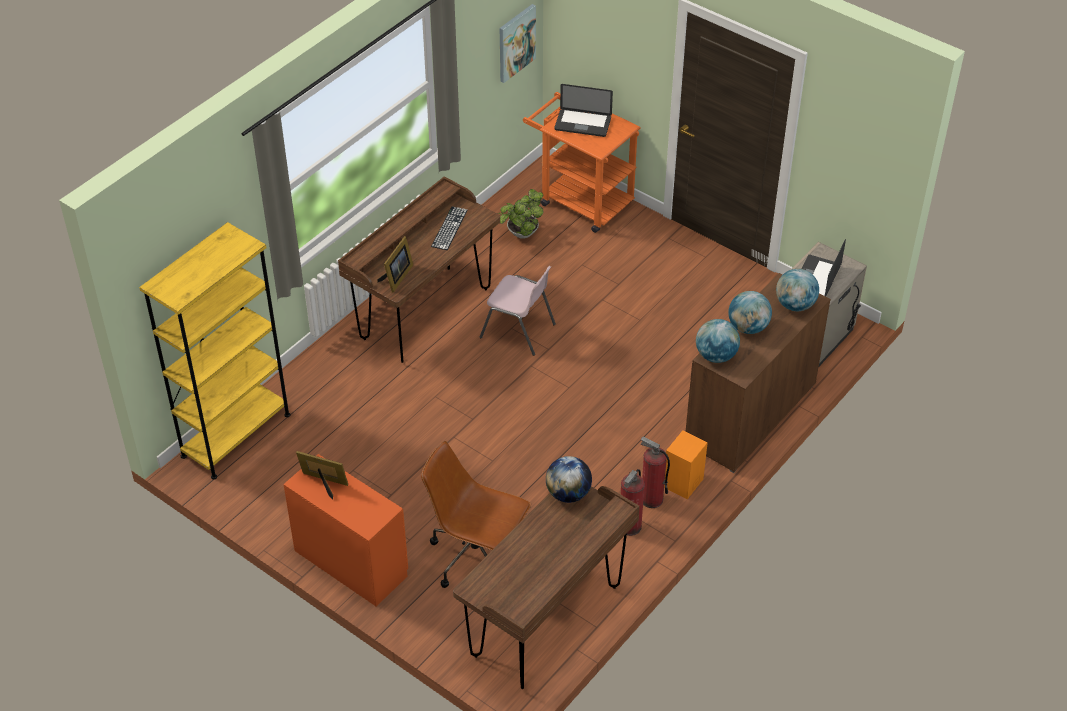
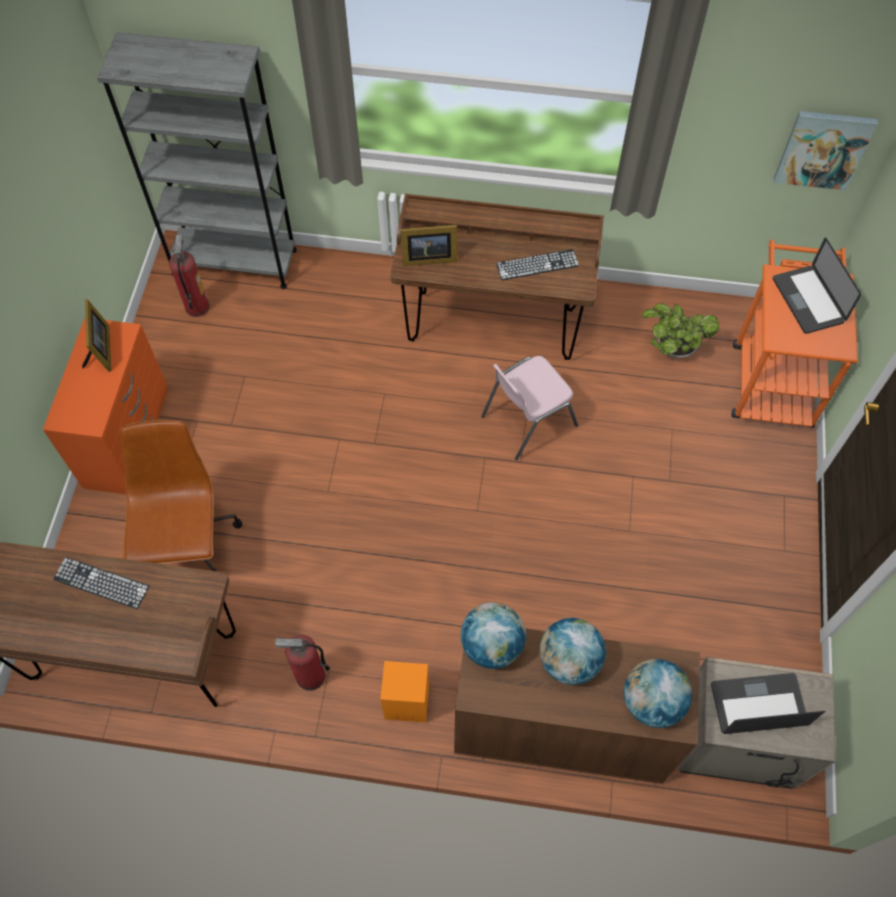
camera: 60 degrees right, 15 degrees up
yellow bookcase [139,222,290,479] -> grey bookcase [97,32,297,289]
pink chair [480,266,556,356] -> pink chair turned 60 degrees clockwise [481,356,578,460]
globe [546,456,592,503] -> none
fire extinguisher [641,436,670,508] -> fire extinguisher moved to [169,235,210,317]
none -> keyboard [53,557,149,609]

